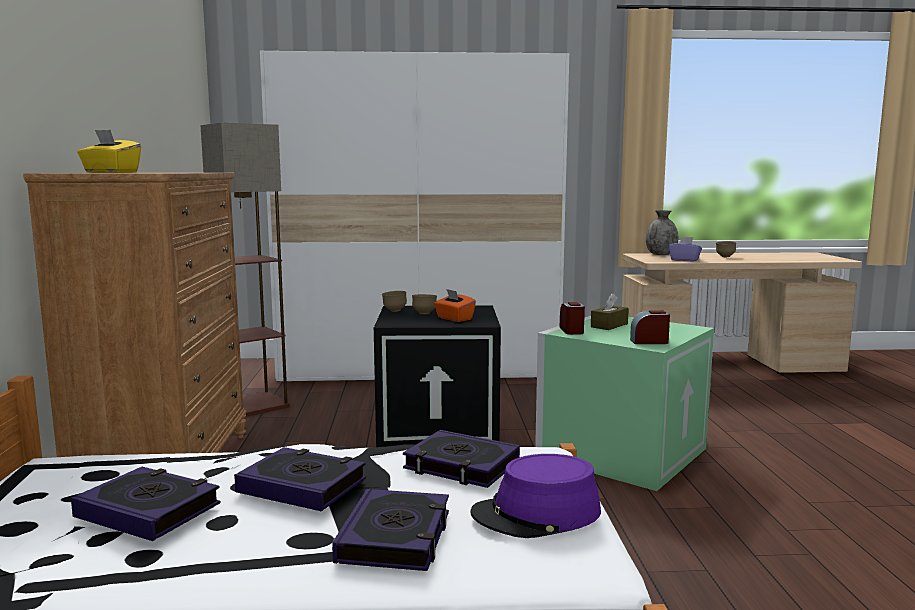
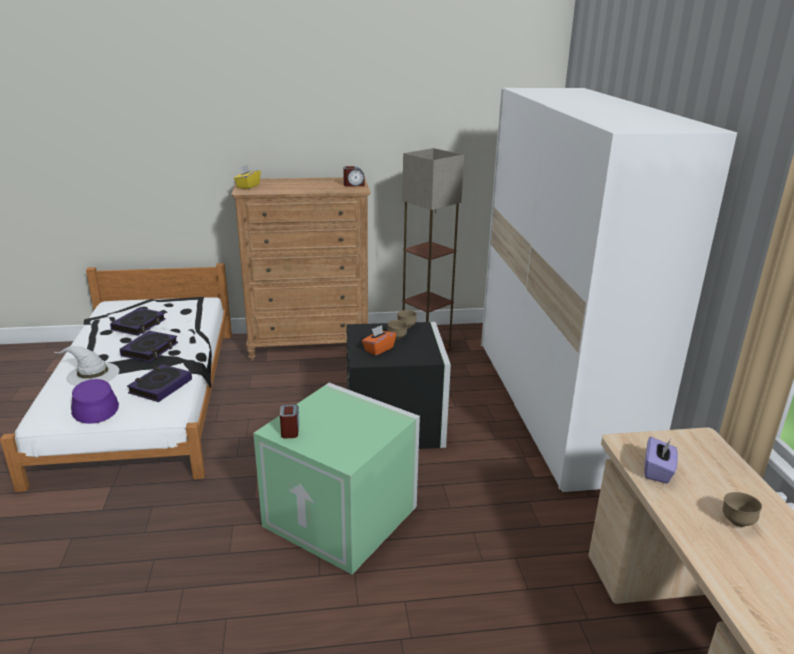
camera: 85 degrees right, 15 degrees up
book [332,489,449,571] -> white hat [55,346,119,386]
alarm clock [560,302,585,335] -> alarm clock moved to [343,166,365,187]
brown tissue box [591,293,629,330] -> none
grey vase [646,210,678,255] -> none

